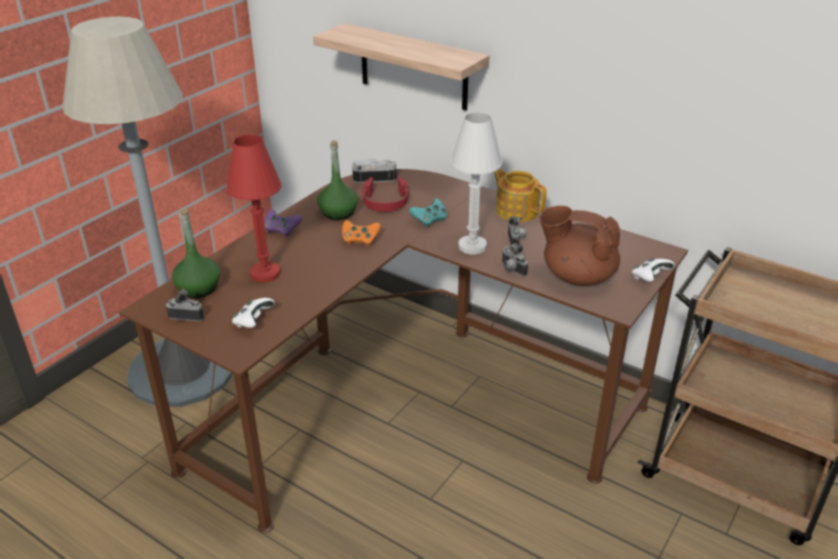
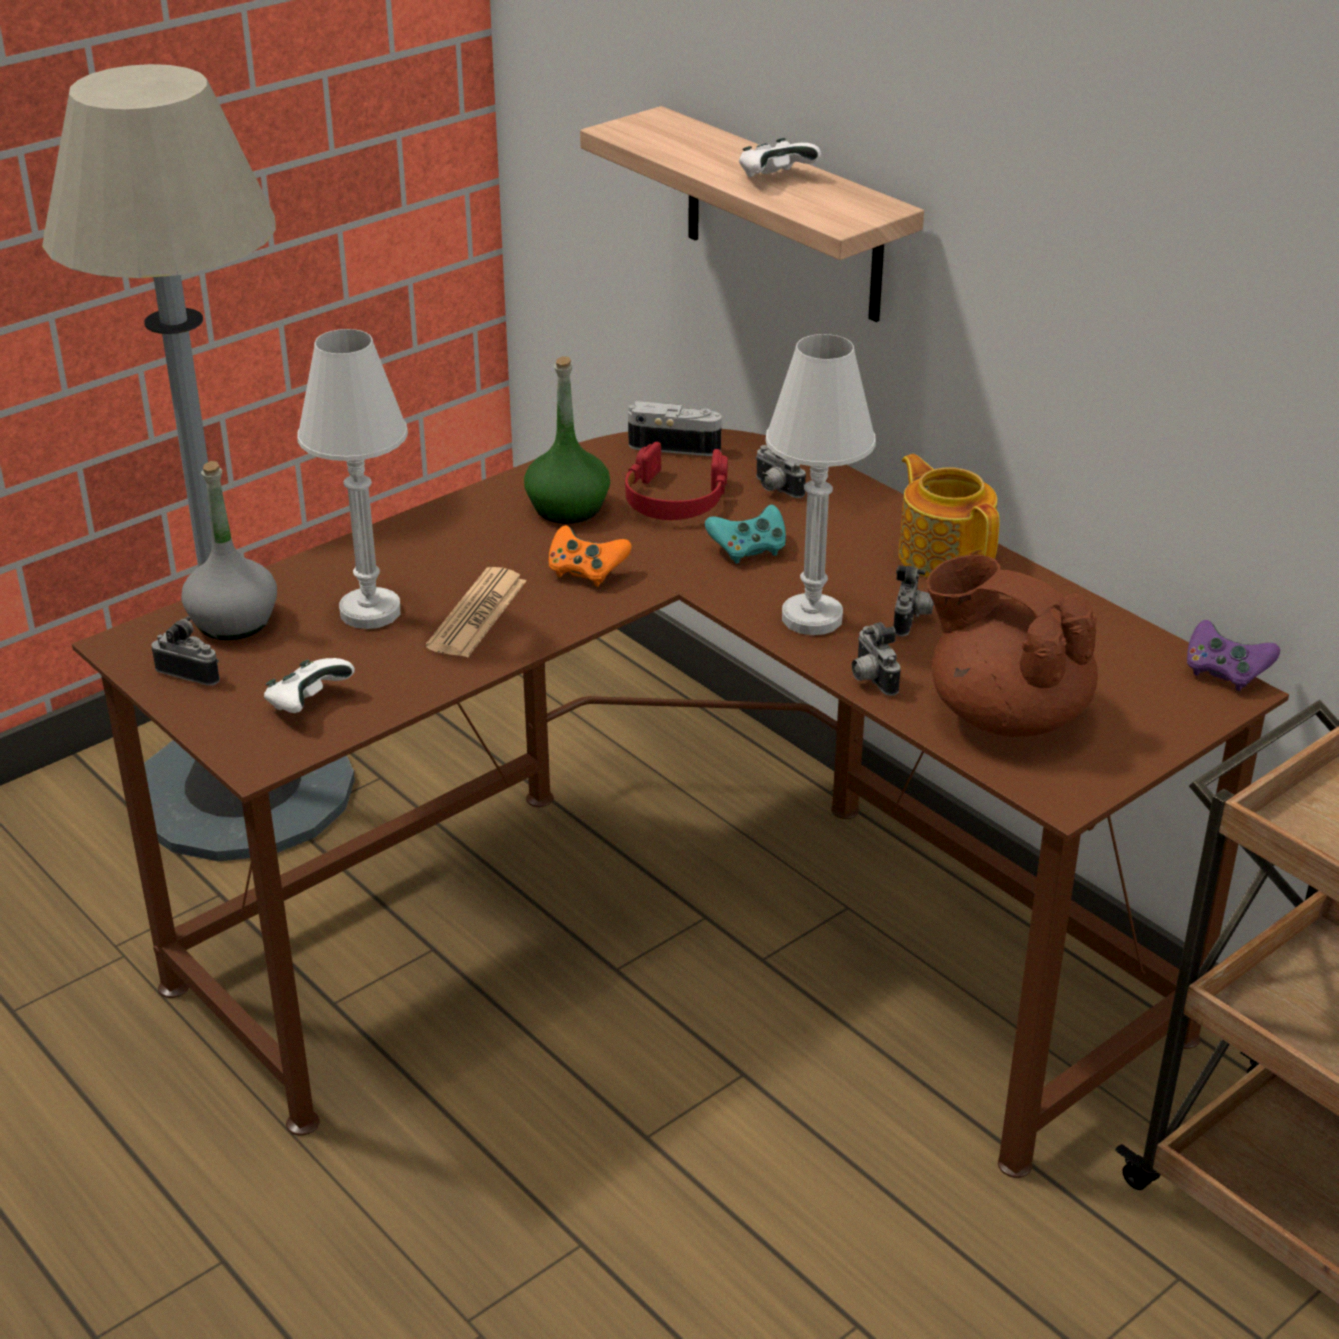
camera: 15 degrees right, 0 degrees up
green bottle [172,209,220,298] -> grey bottle [181,461,277,640]
red table lamp [226,135,282,282] -> white table lamp [297,329,408,629]
purple game controller [264,209,302,237] -> purple game controller moved to [1187,620,1280,691]
white game controller [632,258,675,282] -> white game controller moved to [739,138,821,177]
none -> newspaper [426,567,526,658]
none -> camera [755,445,806,498]

